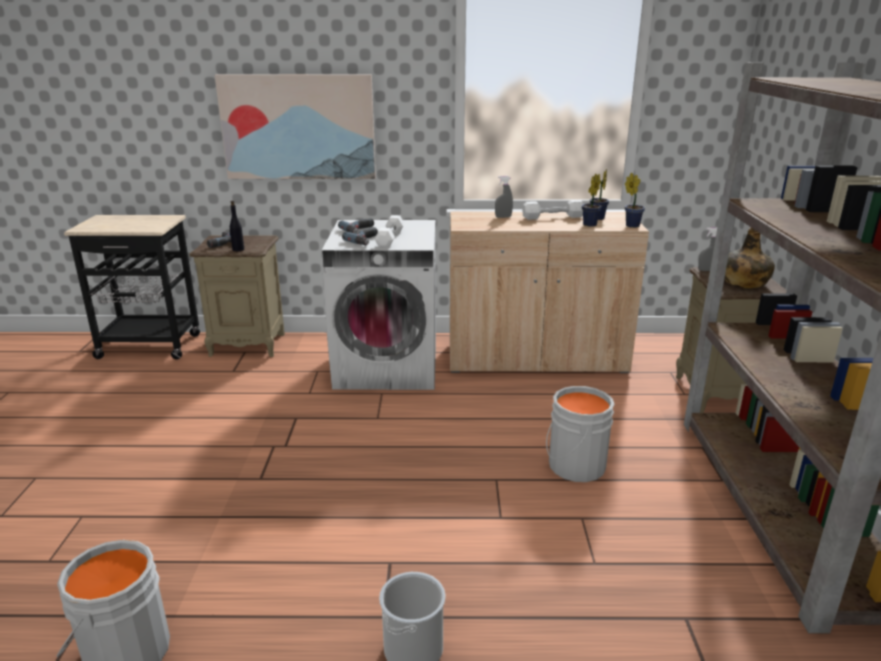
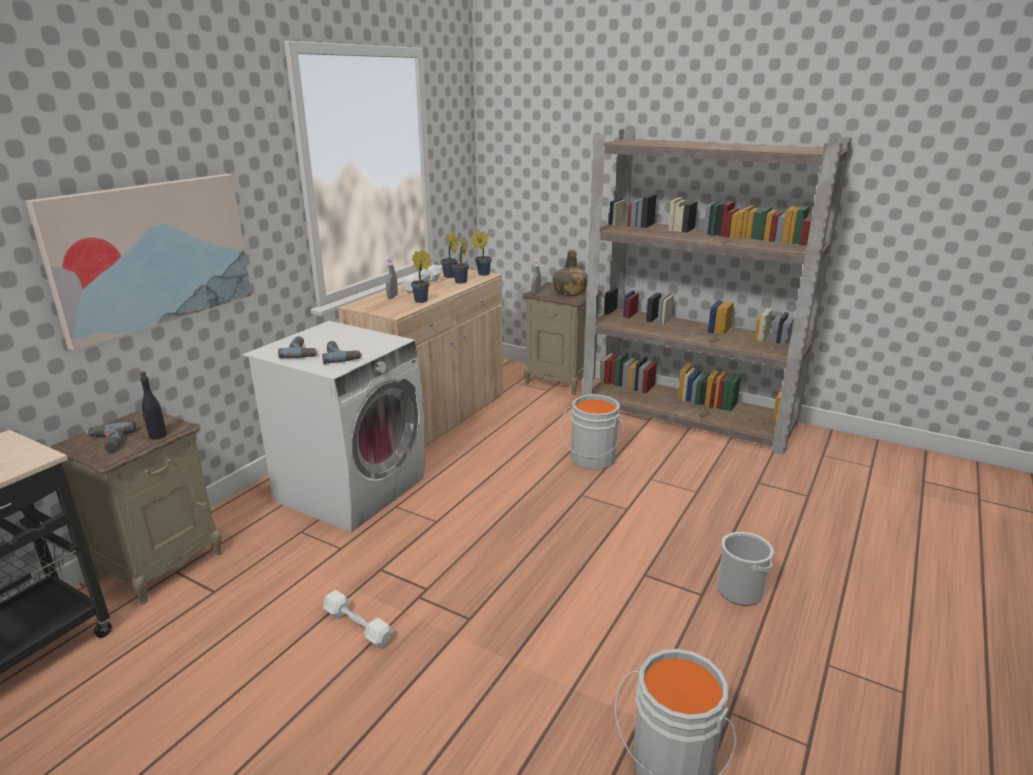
camera: 60 degrees left, 0 degrees up
white dumbbell [375,215,404,248] -> white dumbbell moved to [323,590,393,649]
none -> potted plant [411,249,431,303]

